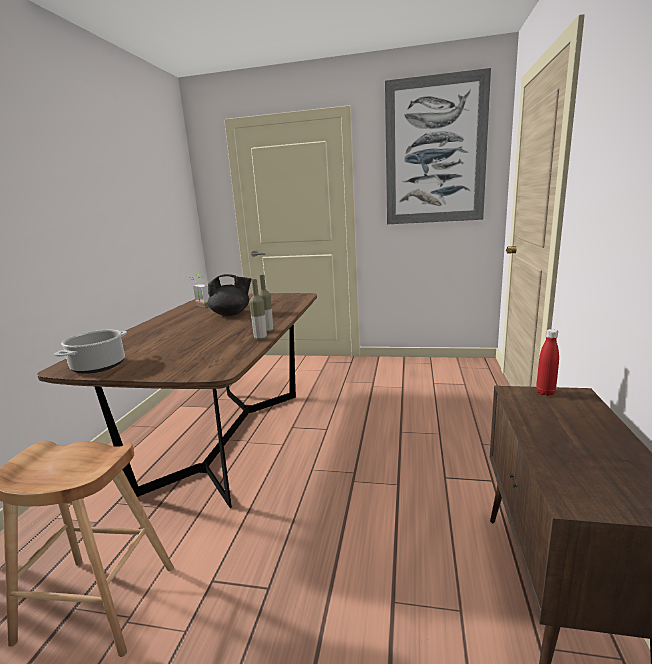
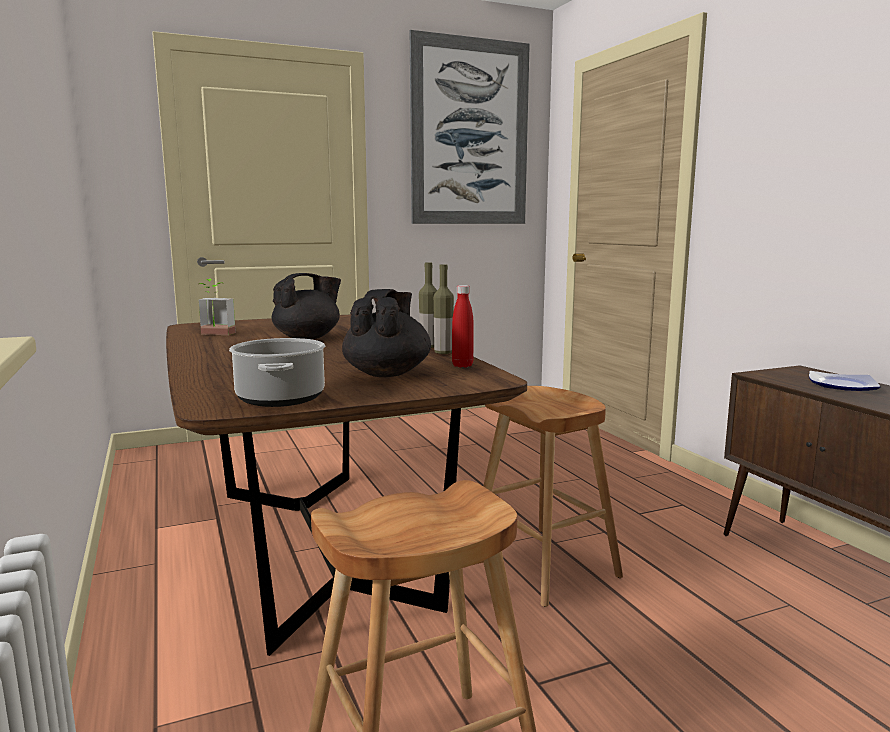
camera: 35 degrees left, 5 degrees down
red bottle [536,329,559,396] -> red bottle moved to [452,285,474,367]
none -> black teapot [342,289,431,377]
none -> brown stool [483,386,623,607]
none -> plate [809,371,881,391]

